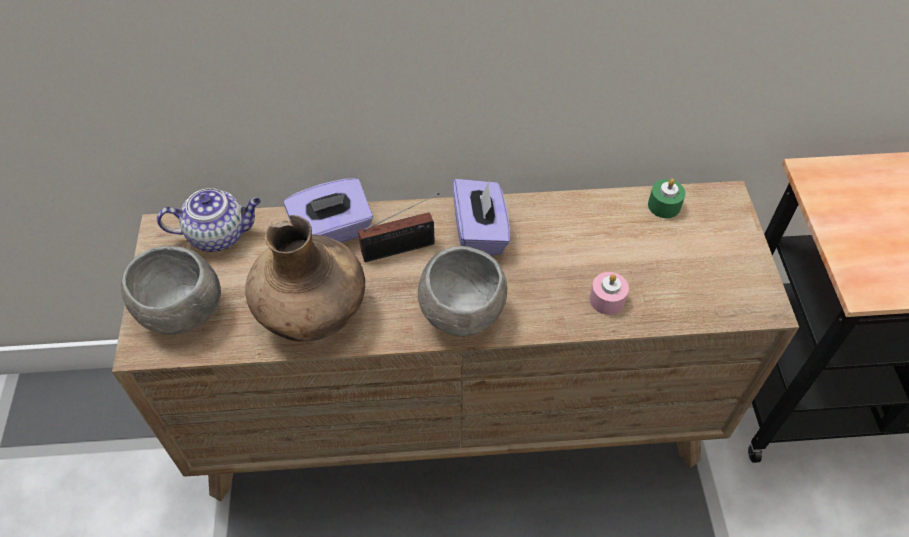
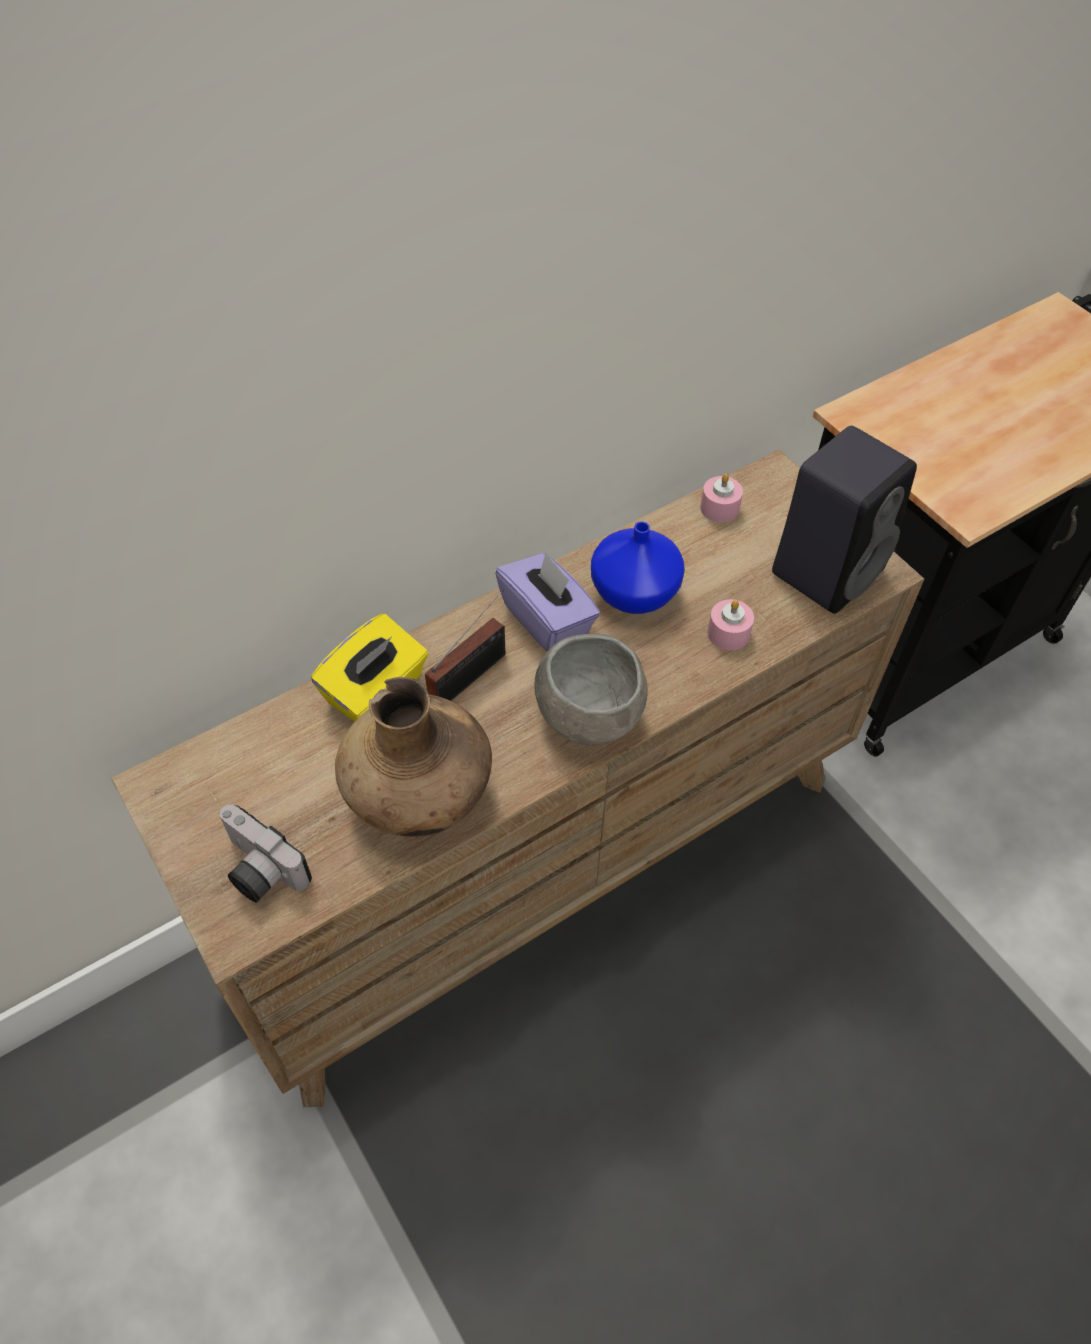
camera: 30 degrees left, 0 degrees up
grey bowl [121,246,221,335] -> camera [219,804,312,903]
teapot [157,188,261,252] -> none
purple tissue box [284,178,373,243] -> yellow tissue box [311,614,428,722]
green candle [648,179,685,218] -> pink candle [700,474,743,523]
none -> blue vase [591,522,685,614]
none -> black speaker [772,426,917,614]

